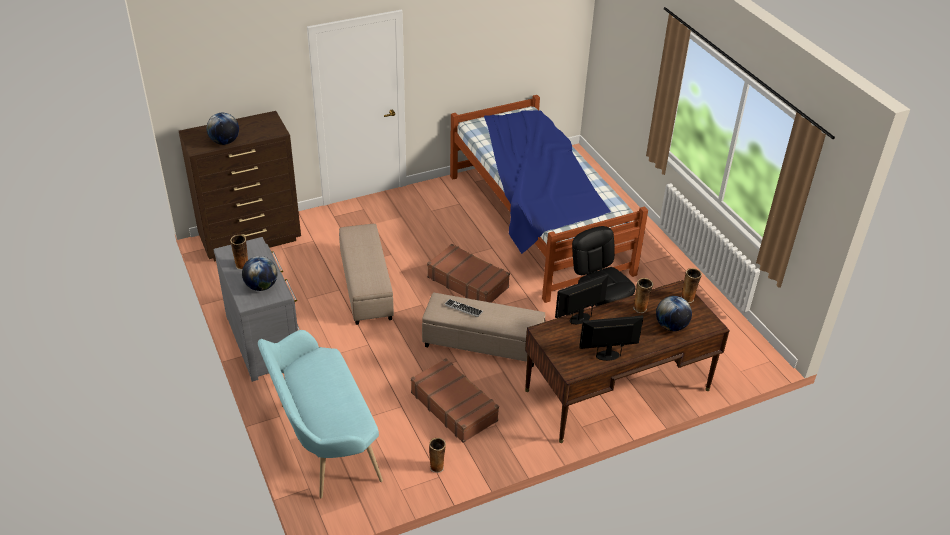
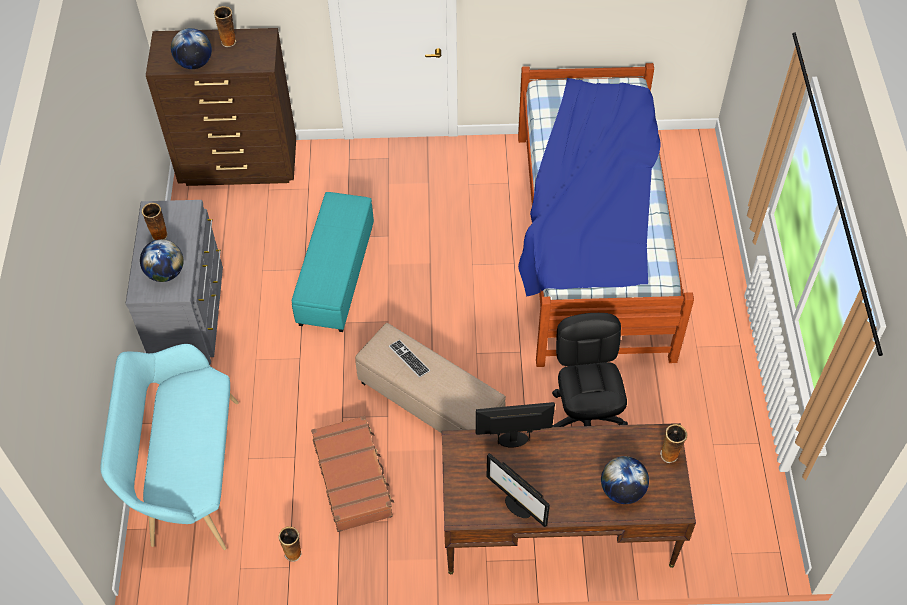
camera: 25 degrees right, 15 degrees up
beige ottoman [339,224,394,325] -> turquoise ottoman [292,192,374,332]
brown suitcase [427,244,510,303] -> none
monitor [579,316,643,361] -> monitor turned 150 degrees counterclockwise [486,454,550,527]
vase [633,278,654,313] -> vase moved to [214,6,236,47]

